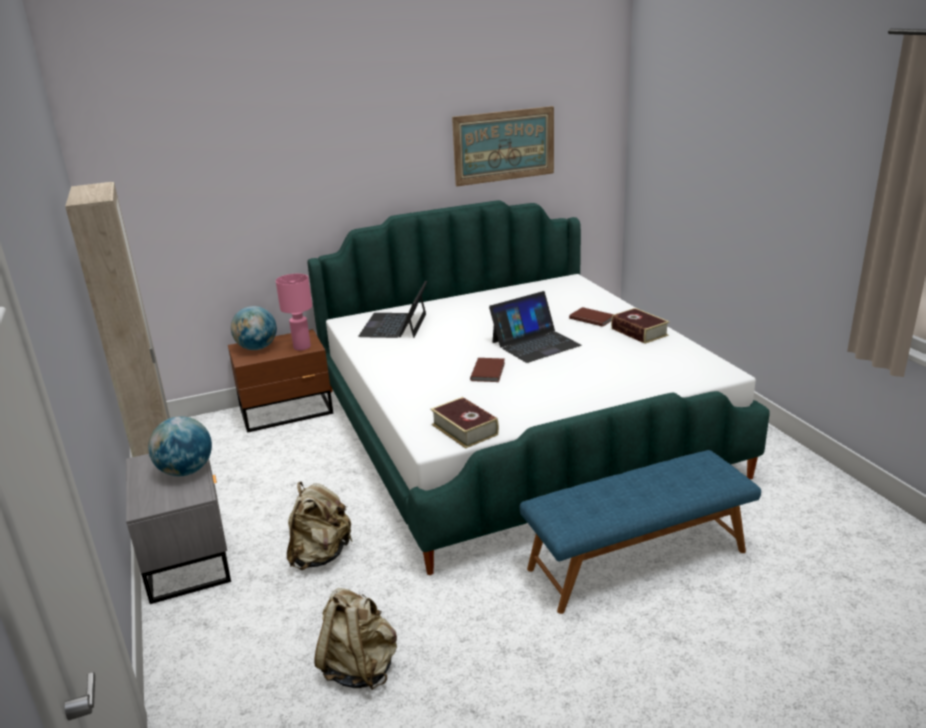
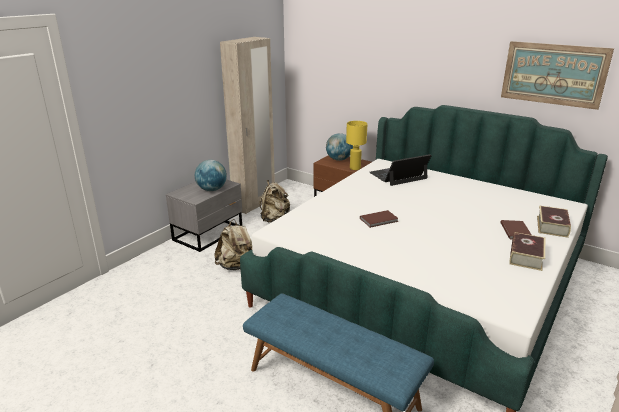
camera: 55 degrees right, 0 degrees up
pink table lamp [276,274,312,351] -> yellow table lamp [346,121,367,170]
beige backpack [314,588,397,690] -> beige backpack moved to [259,180,290,222]
book [431,397,499,449] -> book moved to [537,205,571,238]
laptop [489,291,581,363] -> none

